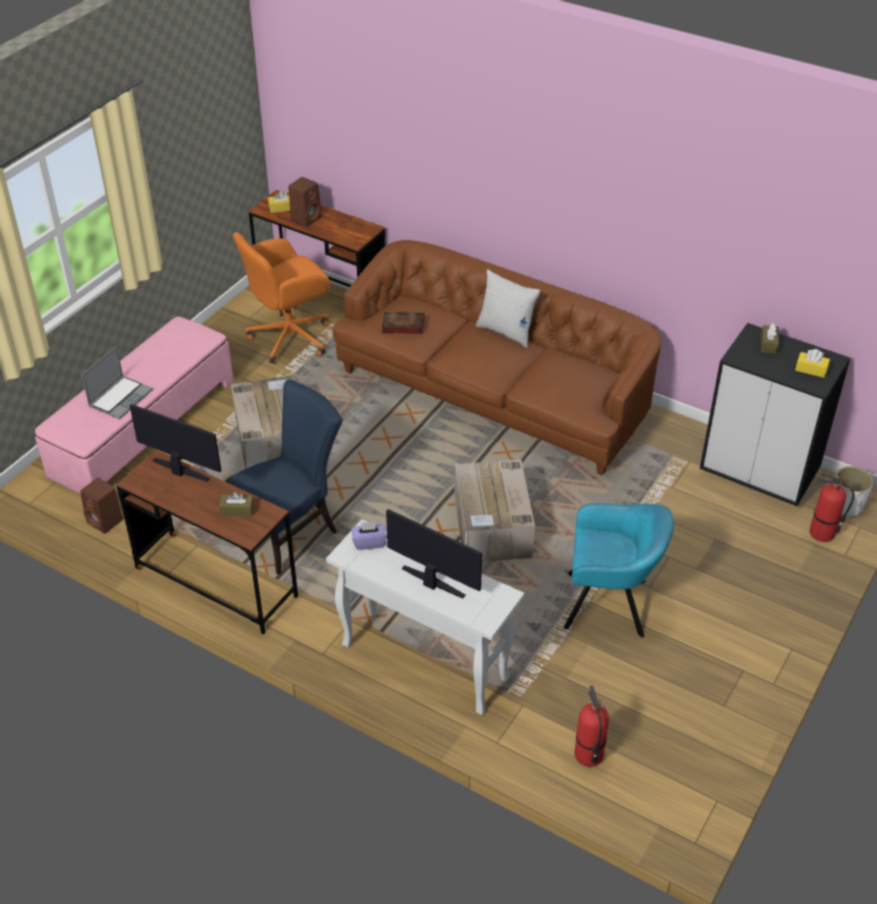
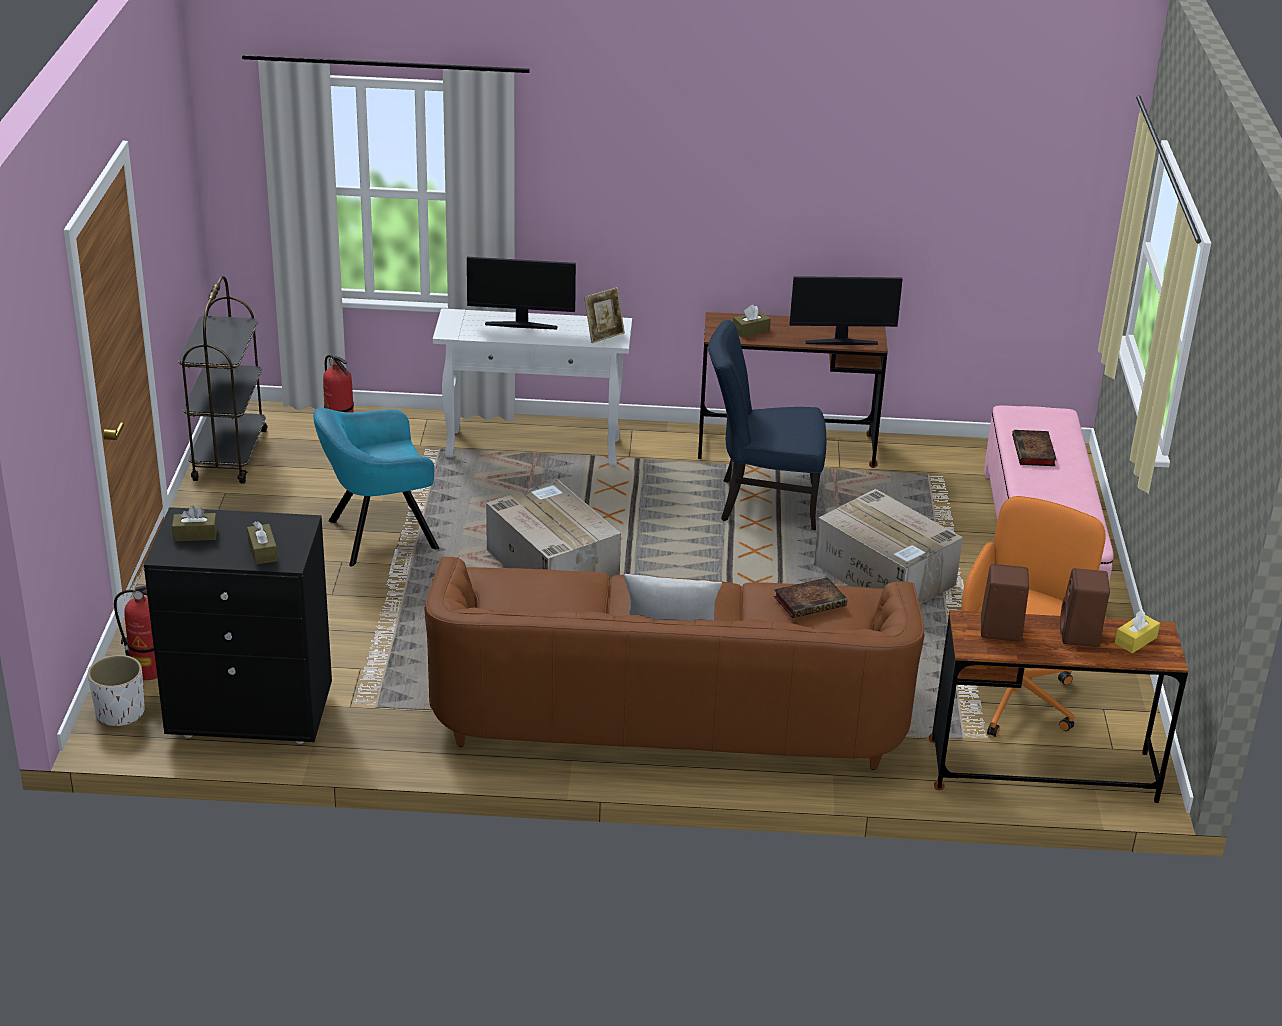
camera: 150 degrees right, 10 degrees down
brown speaker [80,478,123,533] -> brown speaker moved to [981,564,1029,641]
laptop [81,346,153,419] -> book [1012,430,1057,466]
blue chair [225,380,343,575] -> blue chair turned 75 degrees clockwise [708,320,826,530]
purple tissue box [351,521,387,550] -> picture frame [584,287,625,343]
yellow tissue box [795,349,830,378] -> brown tissue box [172,505,217,541]
none -> black cart [178,276,267,484]

